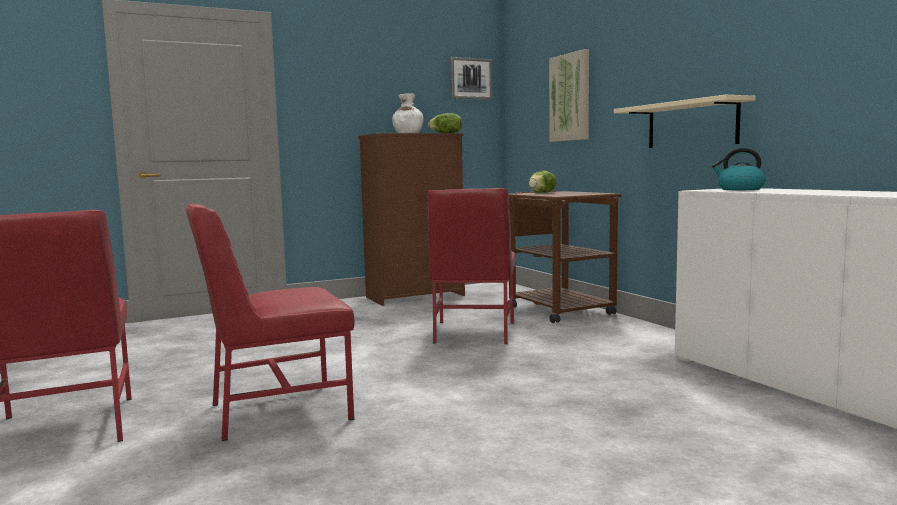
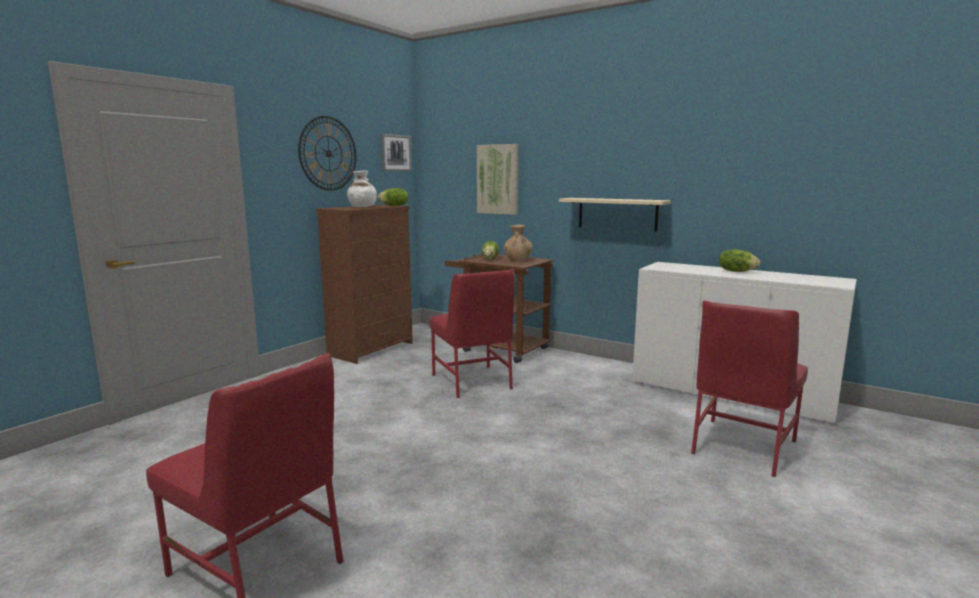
camera: 30 degrees left, 5 degrees up
red chair [186,204,355,441] -> red chair moved to [691,301,808,477]
kettle [712,148,766,190] -> none
none -> wall clock [298,116,356,191]
none -> brown vase [504,225,532,262]
none -> lettuce [719,249,760,272]

